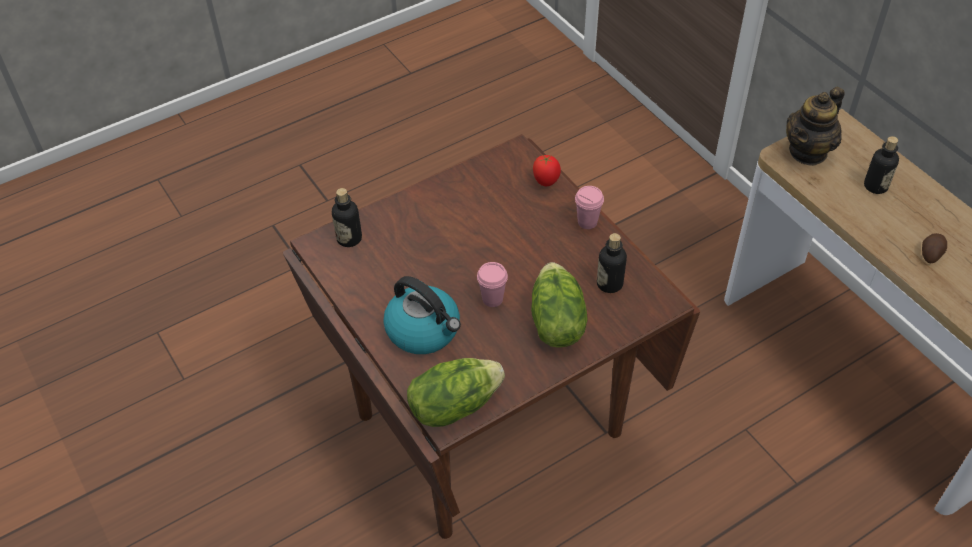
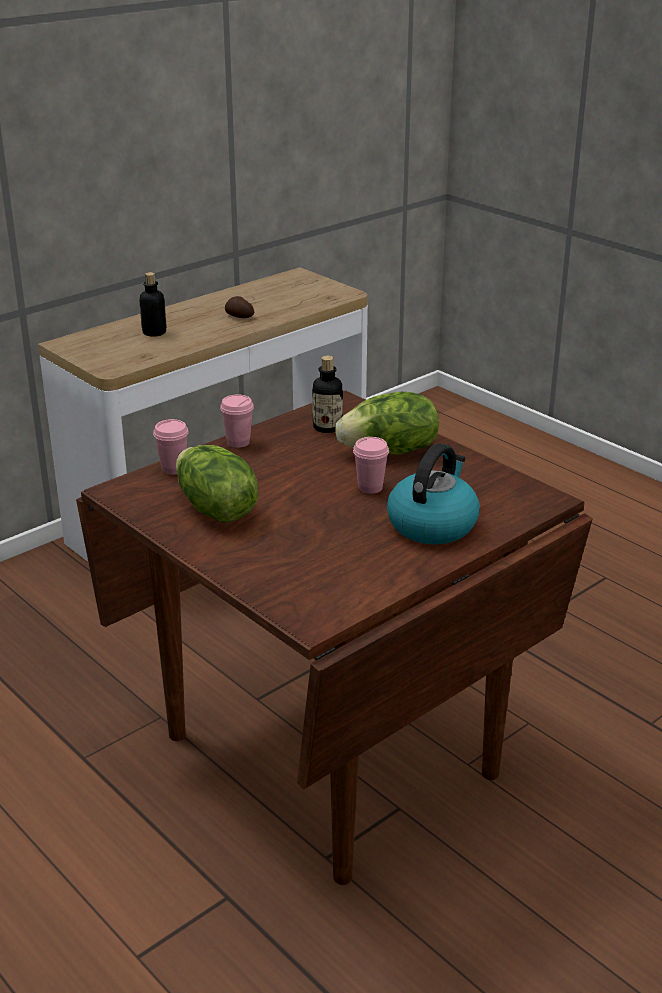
camera: 100 degrees left, 20 degrees down
bottle [332,188,362,247] -> none
lettuce [407,358,505,427] -> lettuce moved to [176,445,258,523]
tomato [533,155,561,186] -> pink cup [153,419,189,475]
teapot [786,87,844,166] -> none

